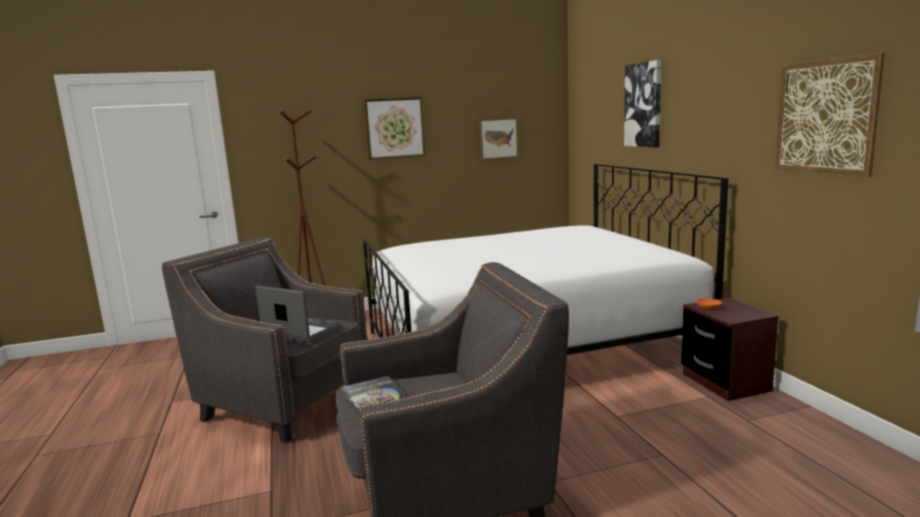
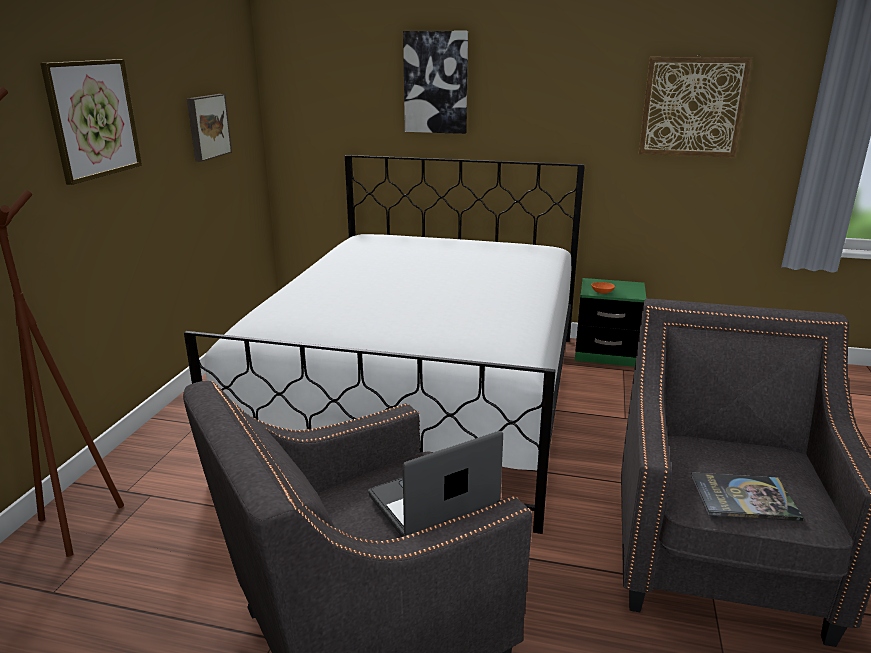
camera: 60 degrees left, 10 degrees up
brown nightstand [681,298,778,401] -> green nightstand [575,278,646,367]

